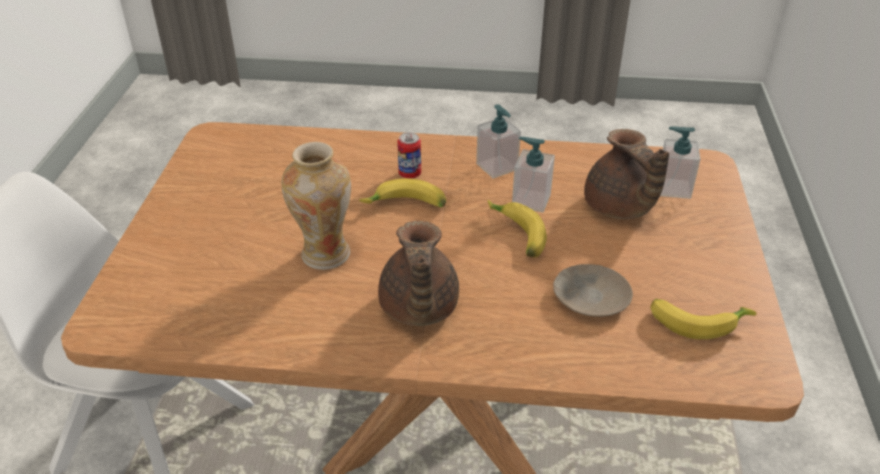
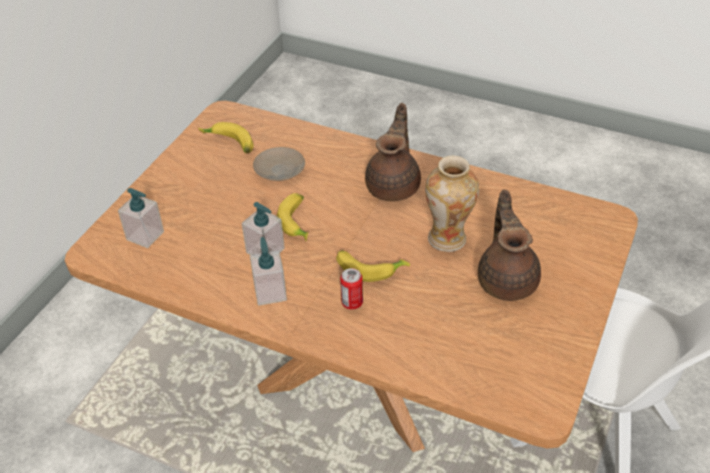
camera: 160 degrees left, 5 degrees up
brown teapot [584,129,669,219] -> brown teapot moved to [478,190,541,301]

